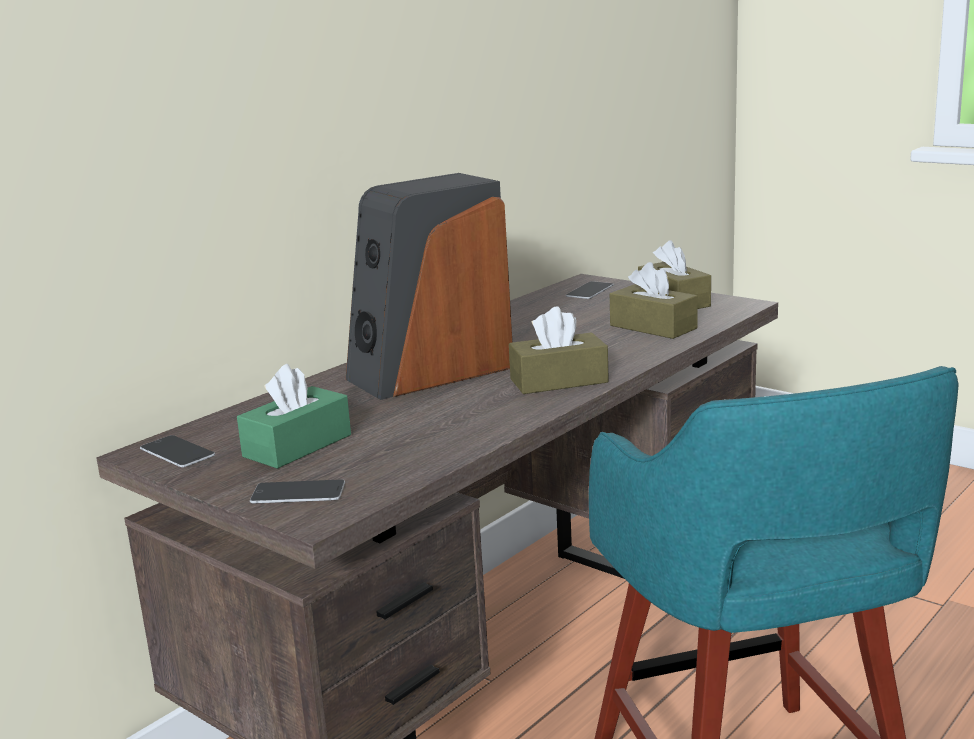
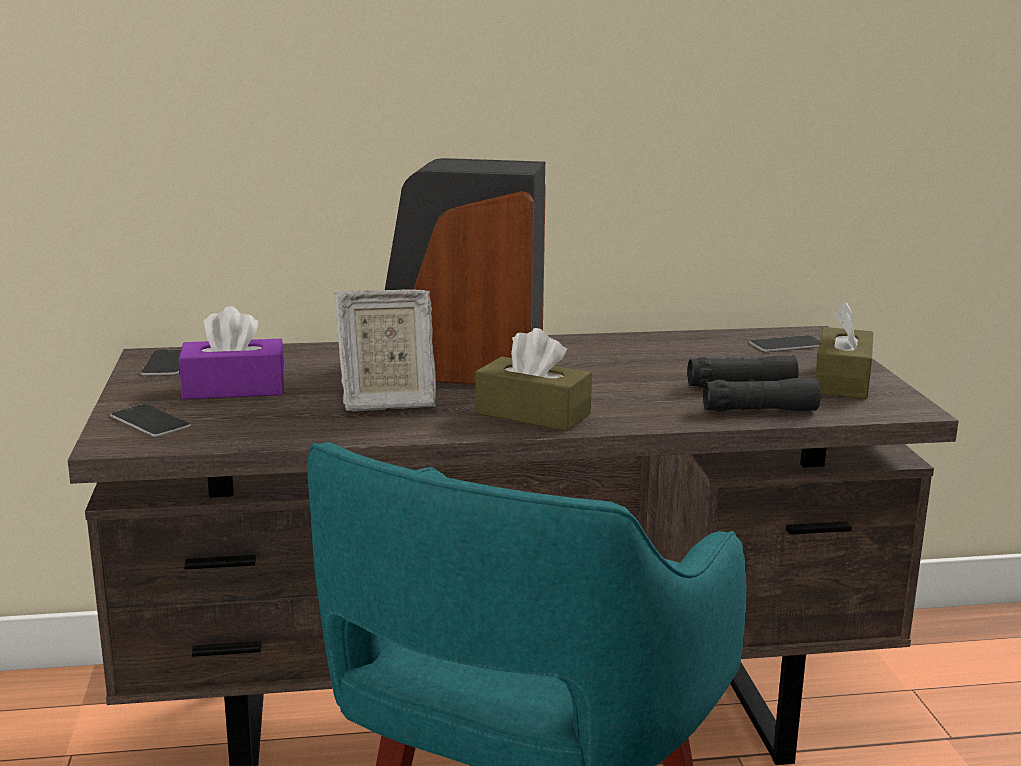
camera: 40 degrees right, 0 degrees up
green tissue box [237,364,351,469] -> purple tissue box [179,306,285,399]
brown tissue box [610,262,698,339] -> black binoculars [687,355,821,412]
none -> picture frame [334,289,436,412]

